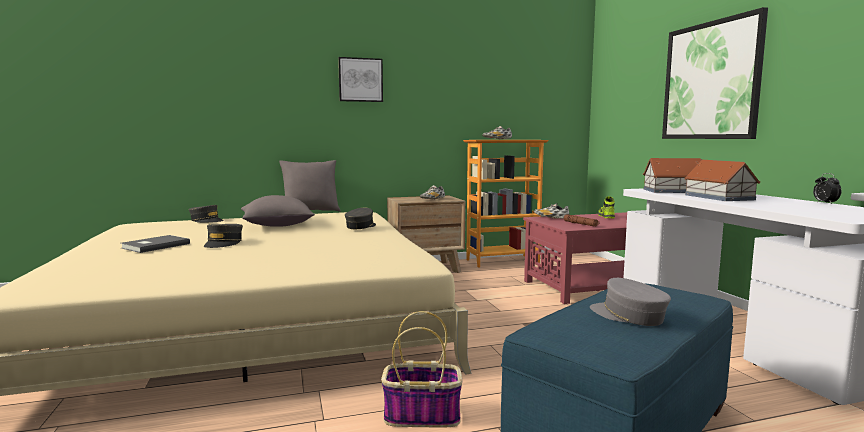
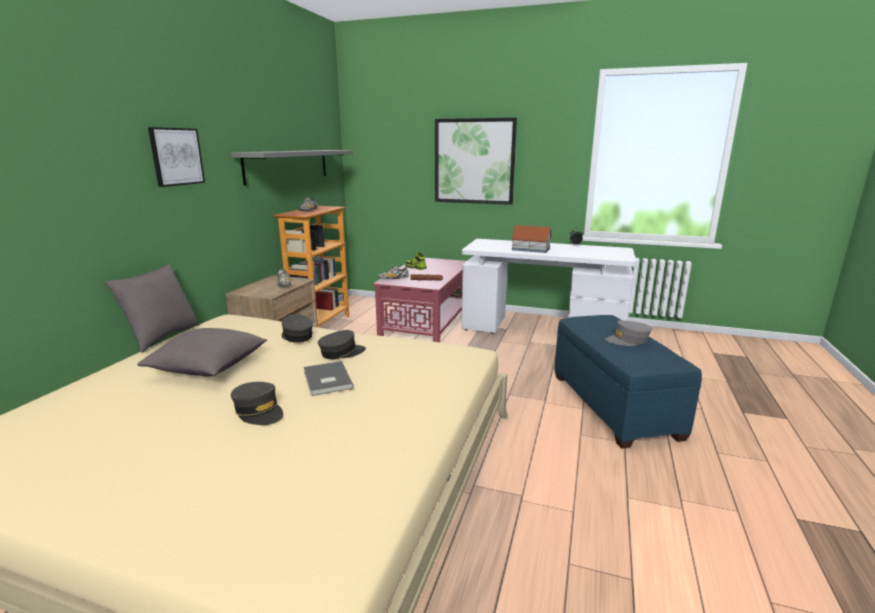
camera: 55 degrees left, 10 degrees up
grey book [121,235,190,253] -> grey book moved to [304,361,354,396]
grey cap [189,205,224,223] -> grey cap moved to [318,330,366,359]
basket [381,311,463,427] -> none
toy house [643,158,702,193] -> none
none -> grey shelf [231,150,353,186]

